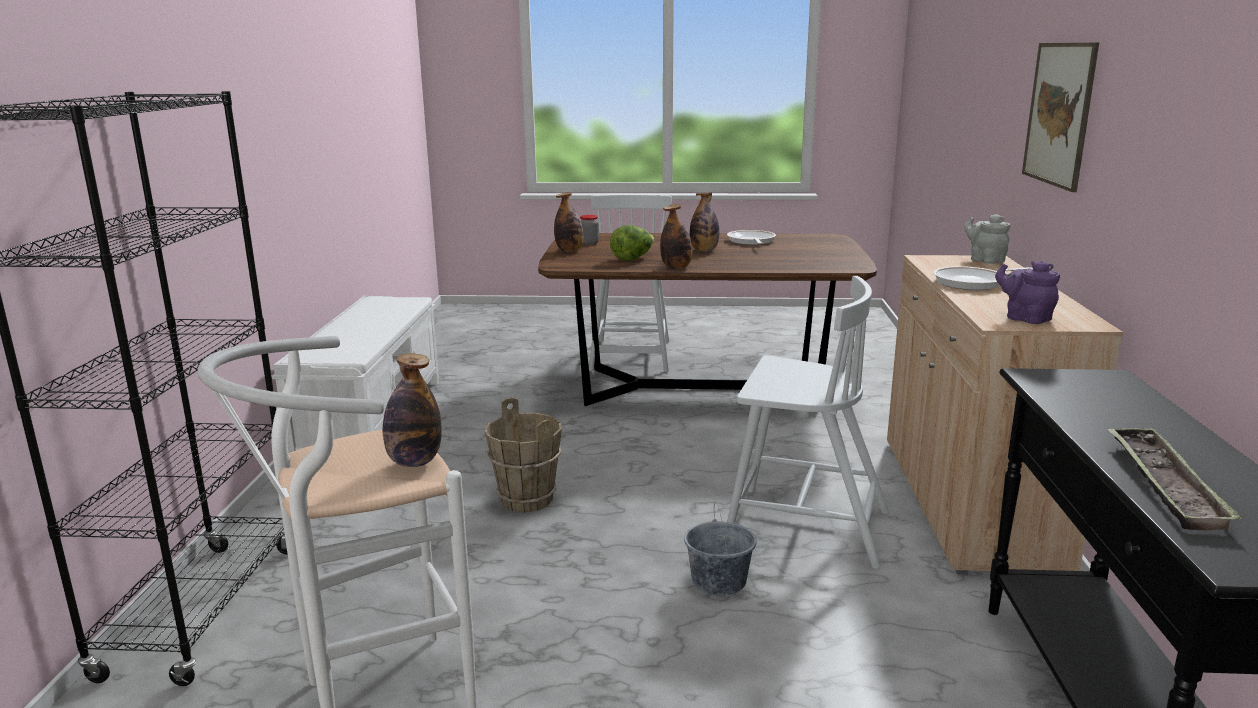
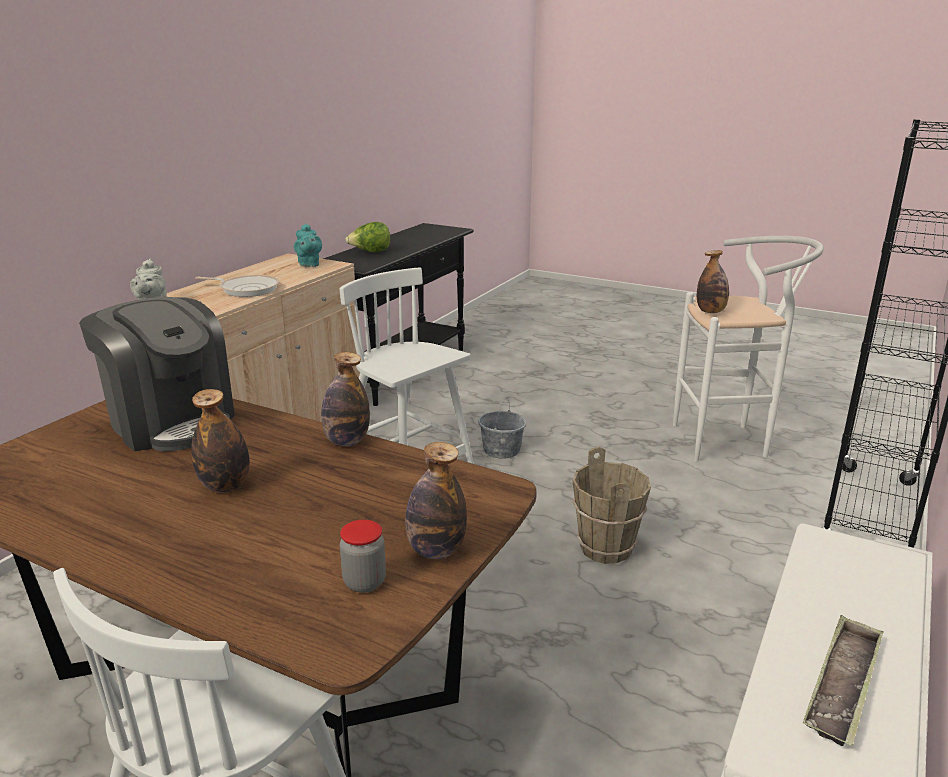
camera: 155 degrees left, 5 degrees up
lettuce [610,225,654,260] -> lettuce moved to [345,222,390,252]
frying pan [727,230,776,245] -> none
purple teapot [995,261,1060,324] -> turquoise teapot [294,223,322,267]
picture [1022,42,1099,192] -> none
tray [1107,427,1242,530] -> tray moved to [803,615,884,746]
none -> coffee machine [79,297,235,451]

